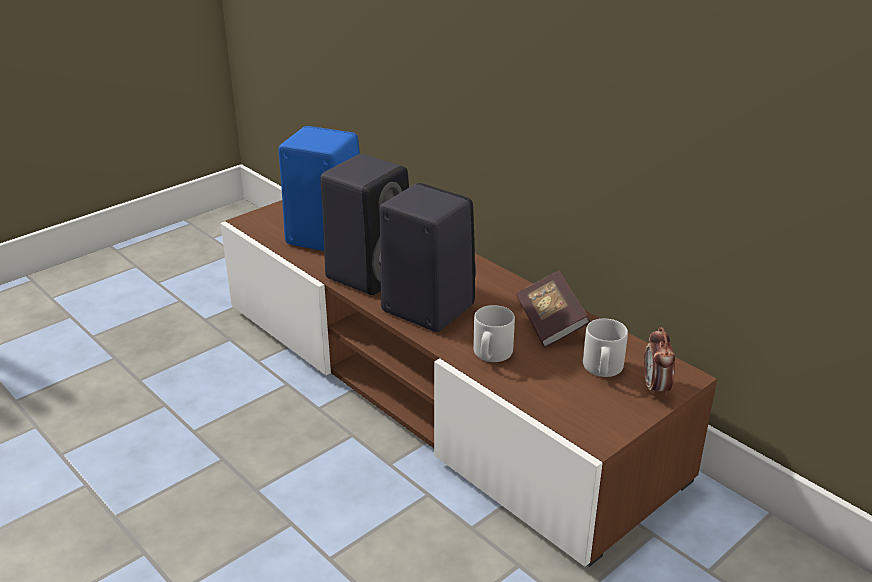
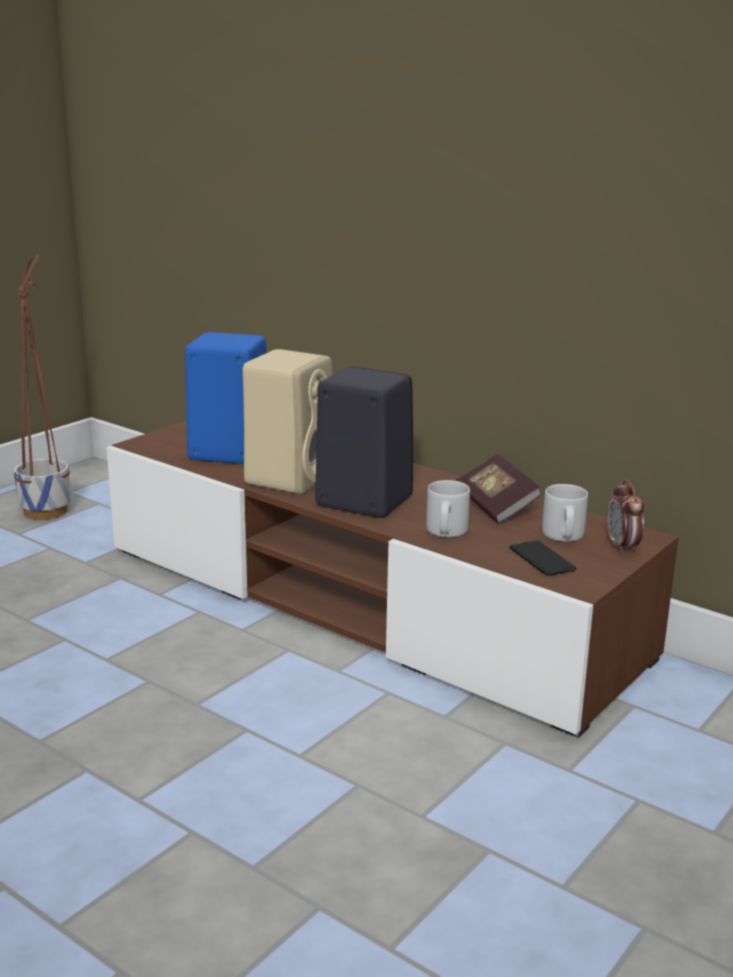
camera: 10 degrees left, 10 degrees down
black speaker [320,154,409,295] -> beige speaker [243,349,333,494]
none -> planter [14,254,71,520]
none -> phone [510,540,576,576]

